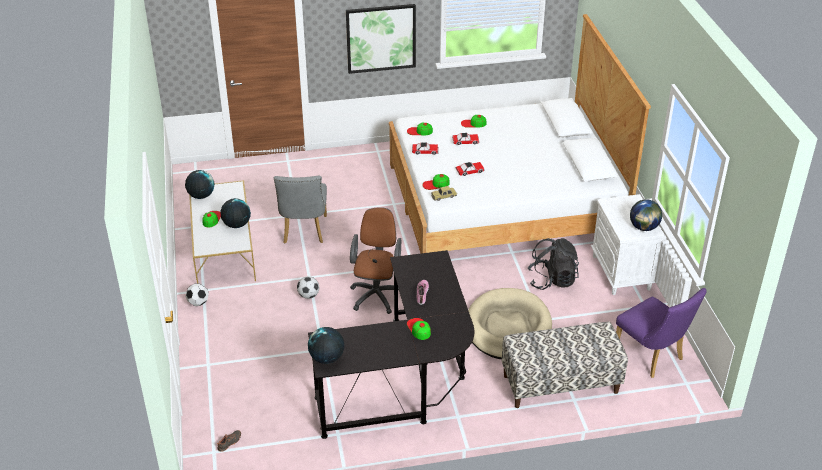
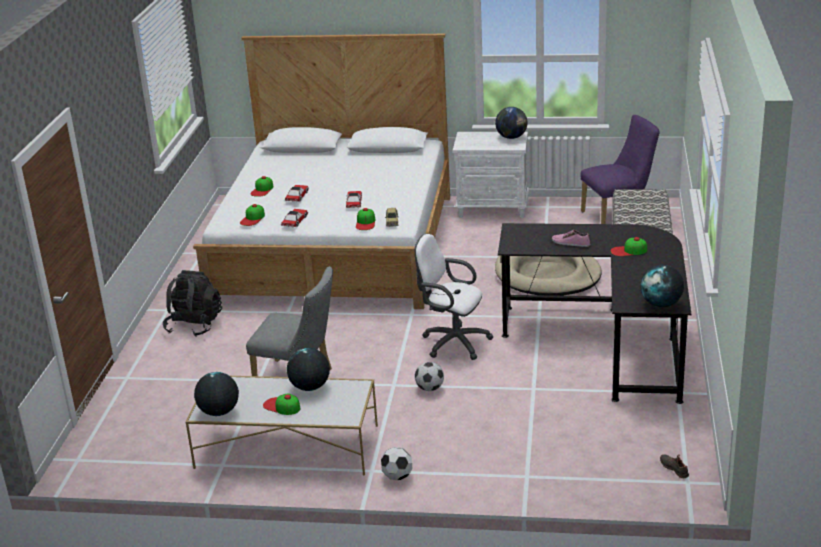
camera: 70 degrees left, 10 degrees down
picture [346,4,416,74] -> none
brown office chair [350,207,401,314] -> white office chair [415,234,493,360]
black backpack [528,238,579,290] -> black backpack moved to [163,270,222,337]

